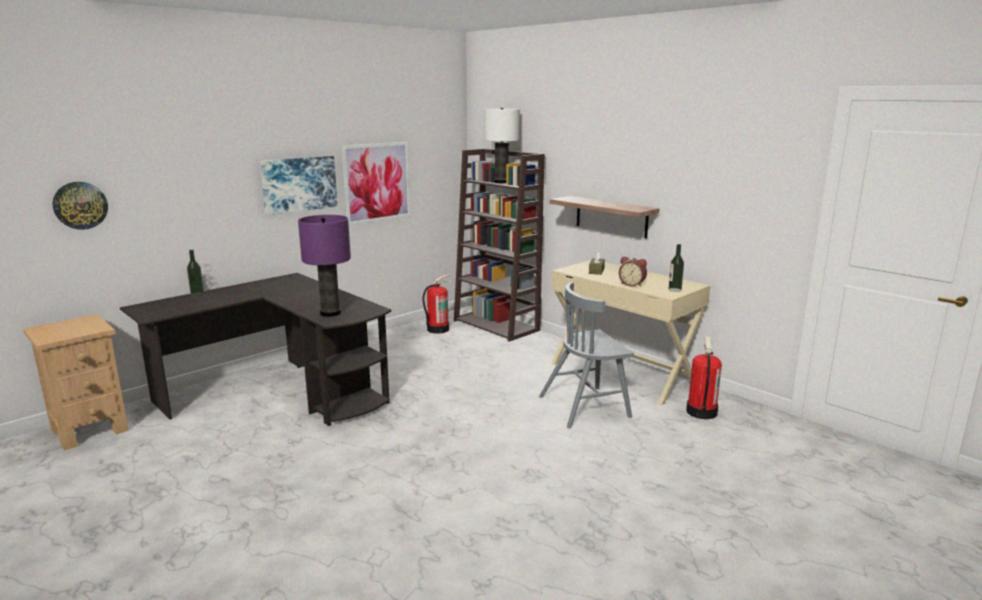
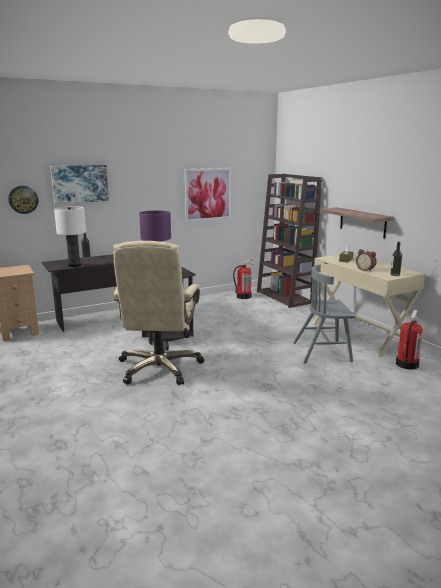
camera: 15 degrees right, 0 degrees up
picture [260,156,338,215] -> picture moved to [50,165,109,204]
white table lamp [484,108,520,183] -> white table lamp moved to [54,206,86,267]
none -> beige office chair [113,241,204,385]

